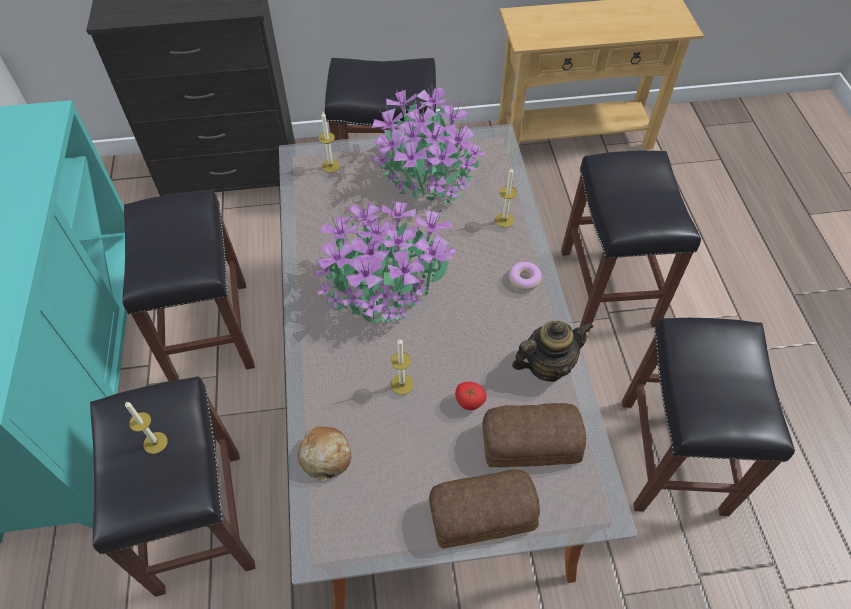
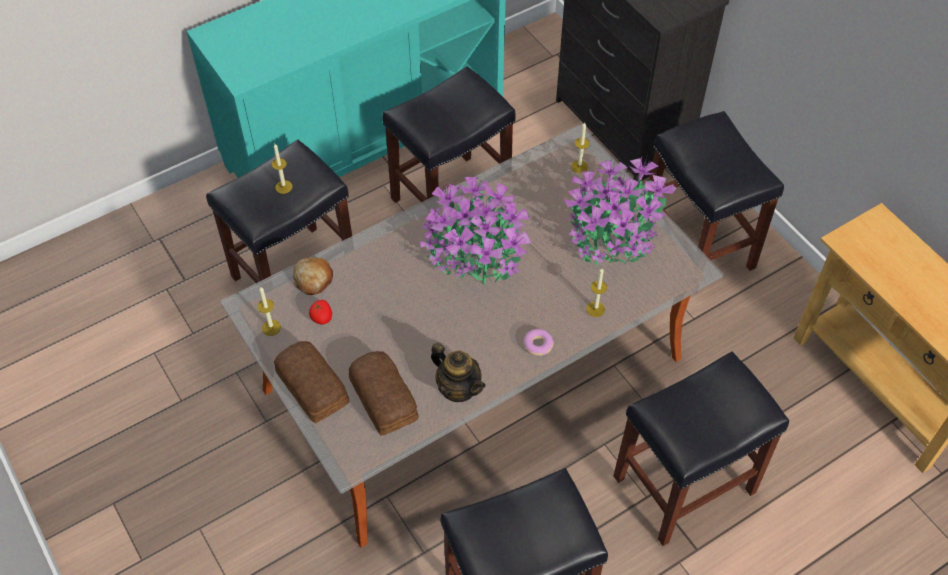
camera: 65 degrees right, 0 degrees up
candle [391,339,414,395] -> candle moved to [257,286,281,336]
tomato [455,382,487,410] -> tomato moved to [309,300,332,324]

